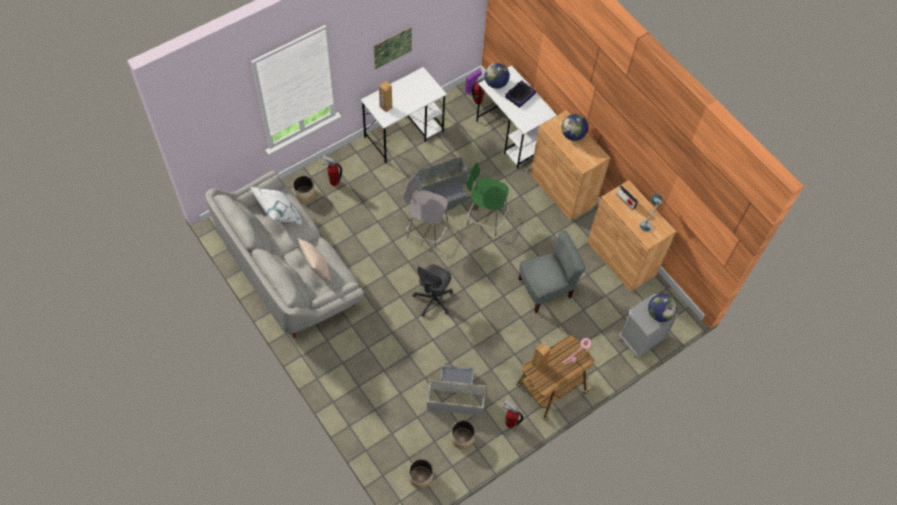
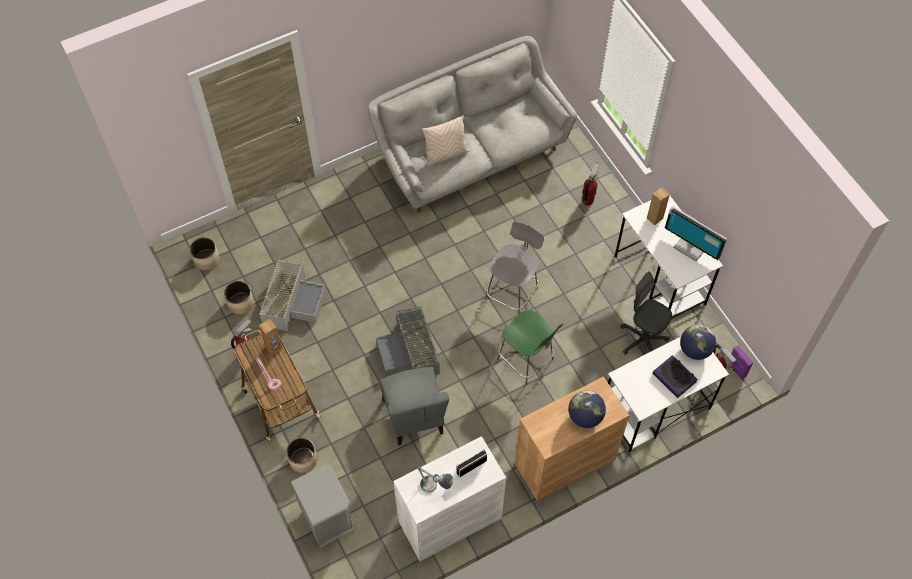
camera: 100 degrees right, 0 degrees up
white pillow [250,187,302,224] -> none
planter [293,176,315,203] -> planter moved to [286,438,317,473]
picture [374,27,412,69] -> none
grey office chair [412,264,453,317] -> grey office chair moved to [620,271,672,355]
grey storage box [414,157,469,208] -> grey storage box moved to [376,306,440,377]
green chair [467,162,509,236] -> green chair turned 105 degrees clockwise [497,310,563,385]
brown cabinet [587,180,676,292] -> white cabinet [393,436,506,561]
globe [648,294,677,322] -> none
none -> monitor [665,206,727,261]

